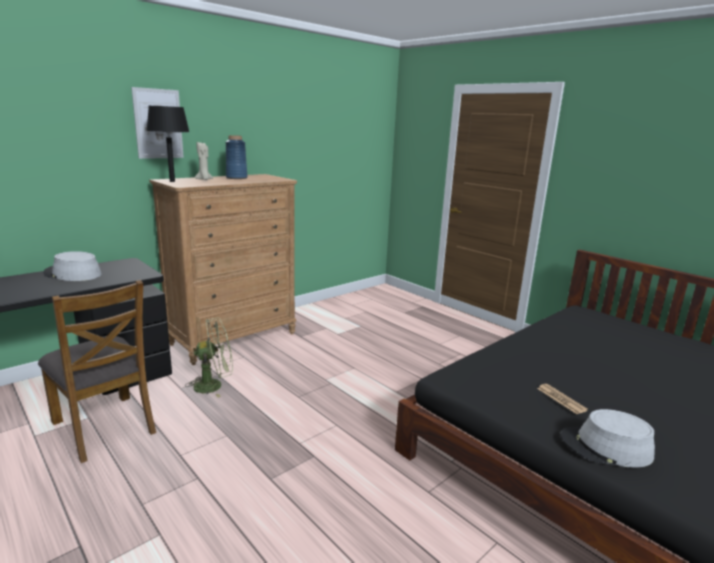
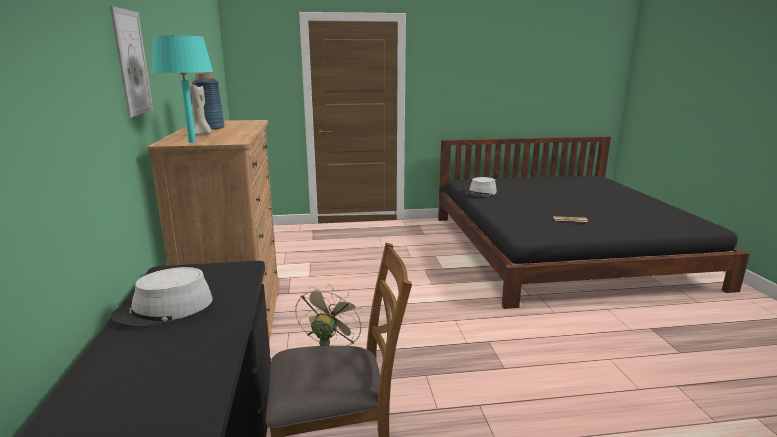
camera: 55 degrees left, 0 degrees up
black table lamp [146,106,190,182] -> turquoise table lamp [152,36,213,143]
grey hat [560,409,655,467] -> grey hat moved to [465,177,497,197]

